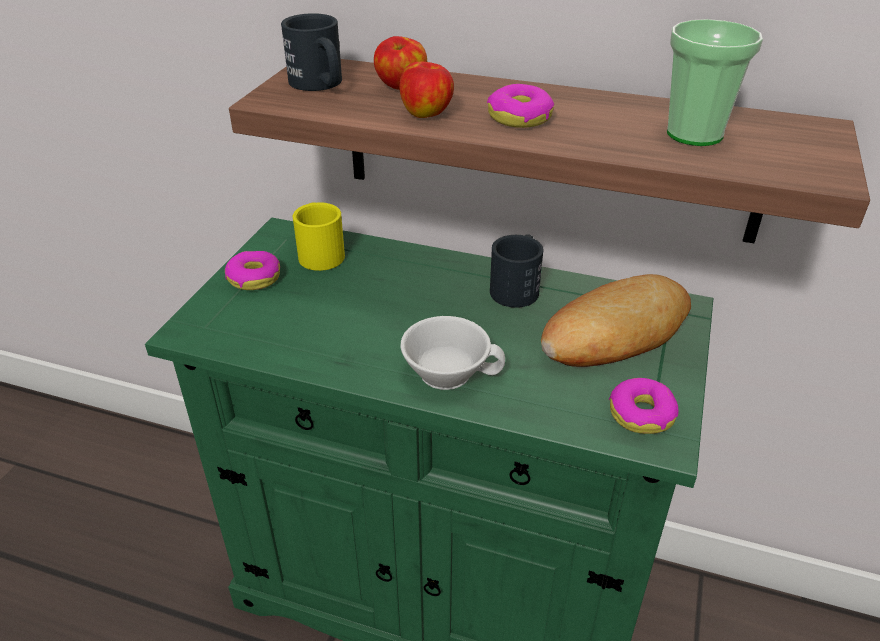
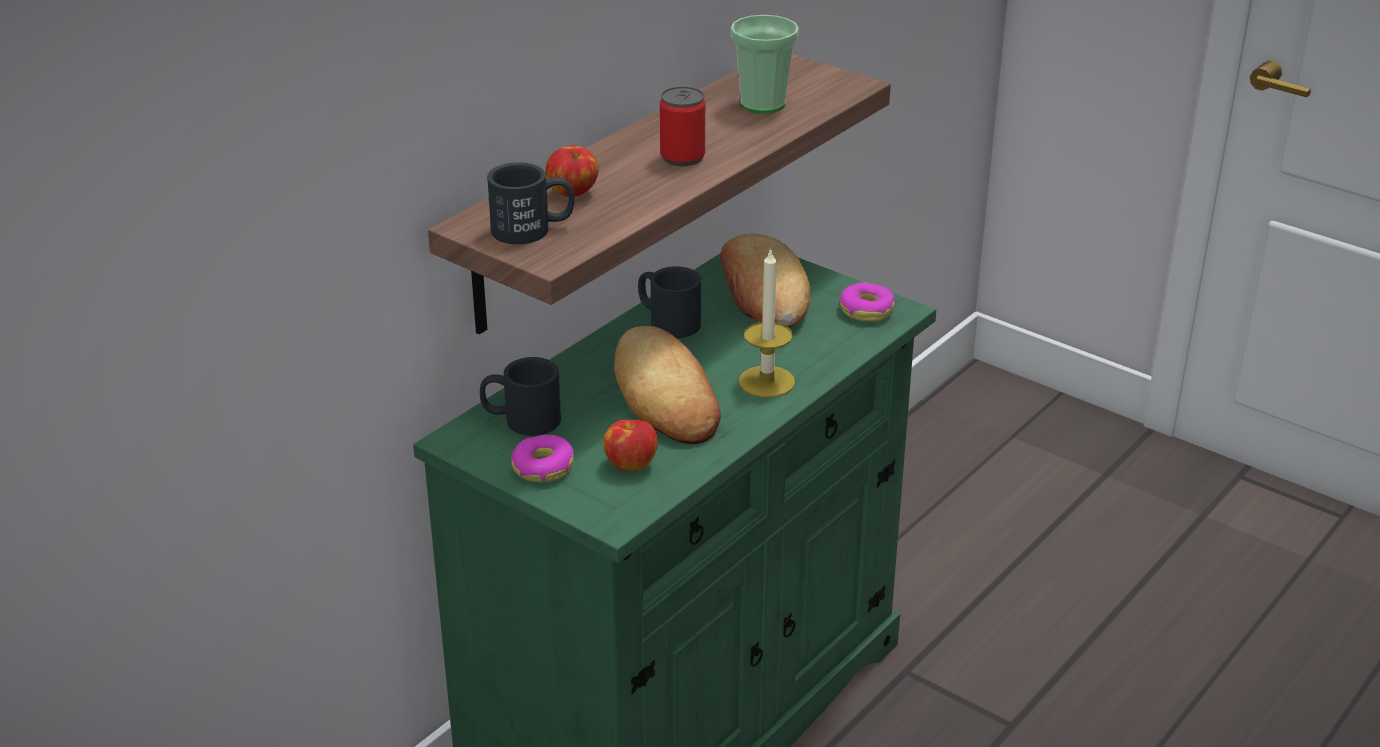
camera: 70 degrees left, 5 degrees down
yellow mug [293,202,345,271] -> black mug [480,357,561,436]
apple [399,62,454,118] -> apple moved to [603,420,658,472]
white cup [400,316,505,390] -> candle [739,247,795,398]
donut [487,84,554,128] -> can [660,87,705,166]
none -> bread [614,326,721,444]

